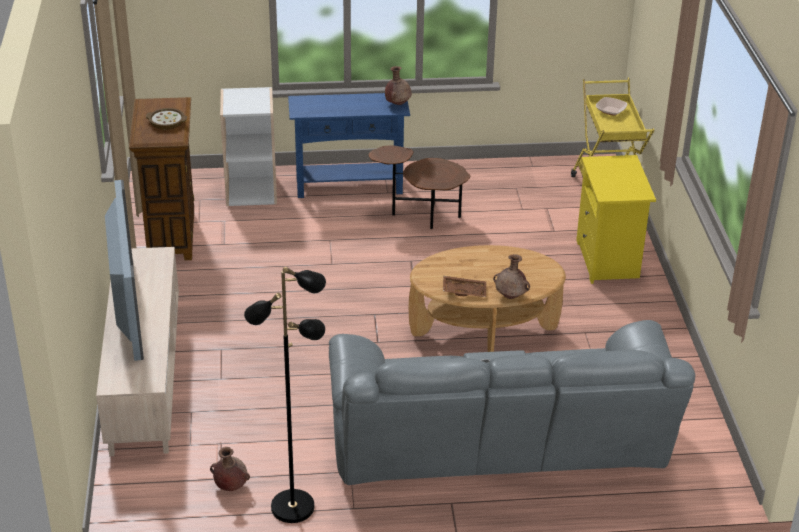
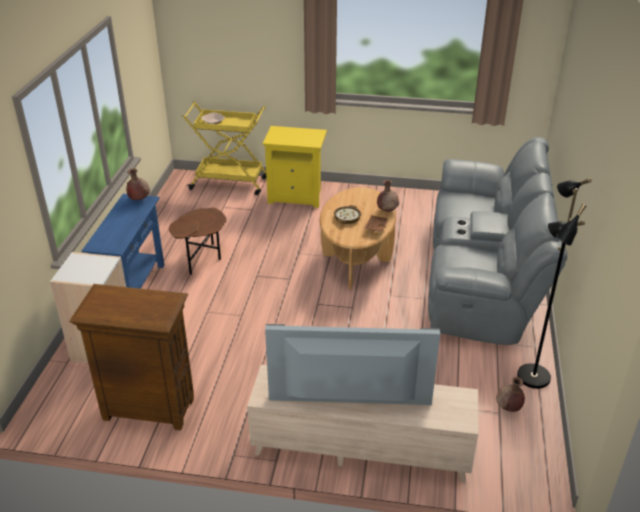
camera: 75 degrees left, 0 degrees up
bowl [146,108,187,130] -> bowl moved to [334,205,361,224]

